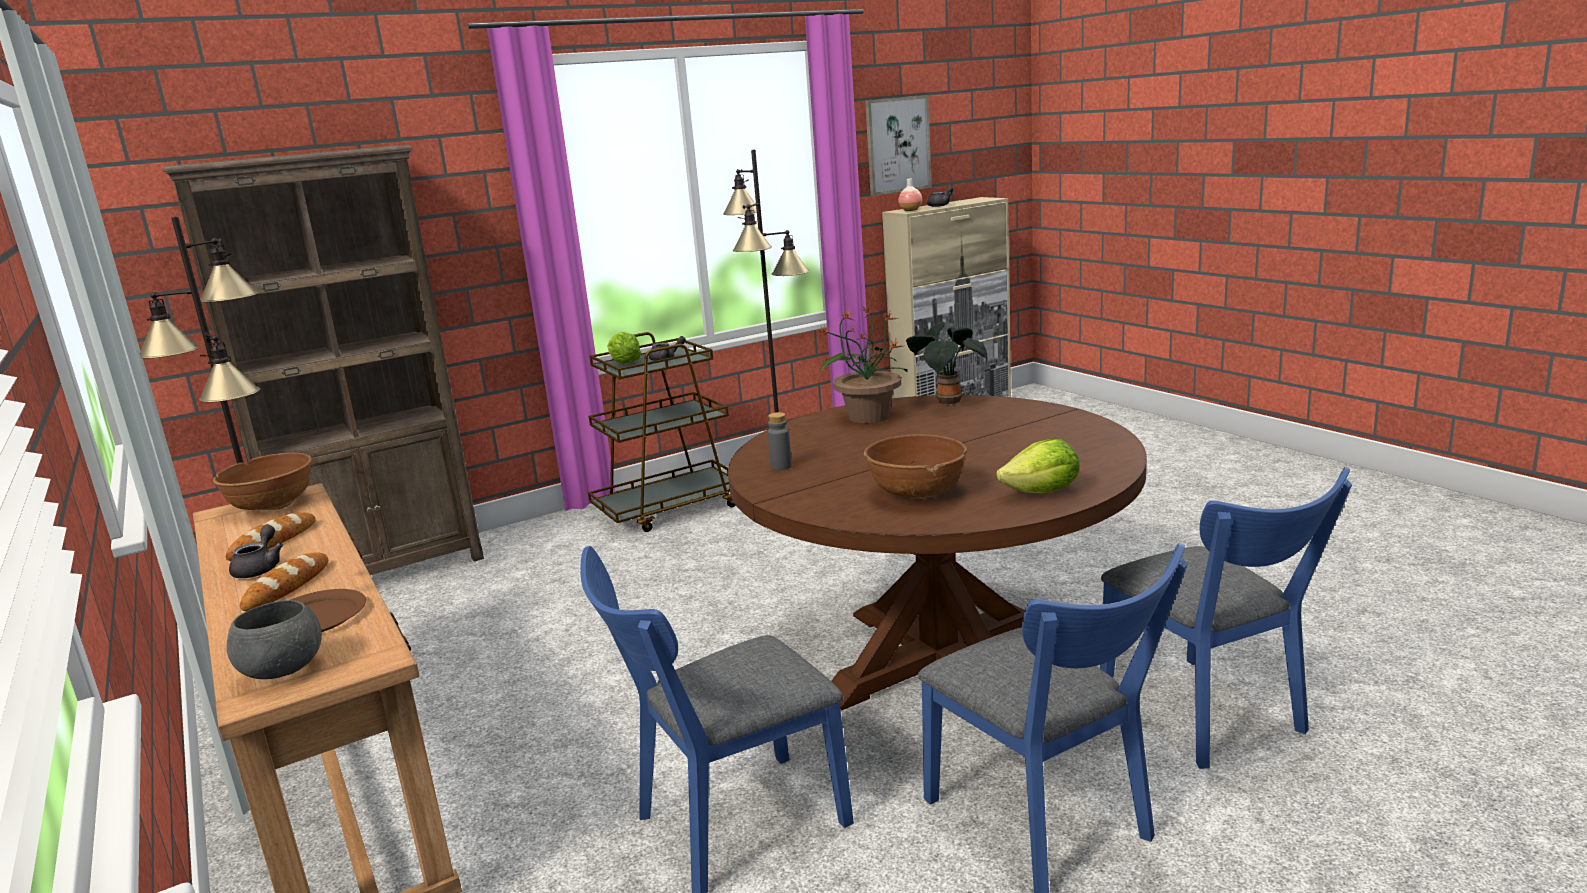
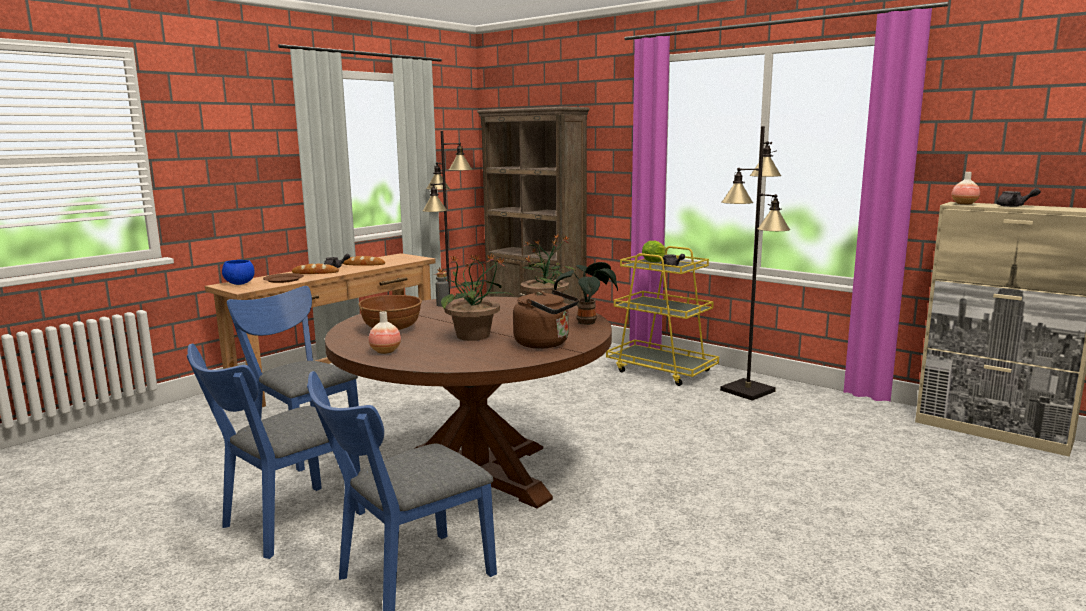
camera: 70 degrees right, 5 degrees down
brown bowl [213,453,312,510] -> none
grey bowl [227,600,322,679] -> blue bowl [222,260,255,285]
brown cart [588,332,735,532] -> yellow cart [606,246,719,386]
picture [865,95,932,196] -> none
lettuce [996,439,1080,494] -> vase [368,311,401,354]
none -> potted plant [434,253,514,341]
none -> brown kettle [513,290,579,349]

